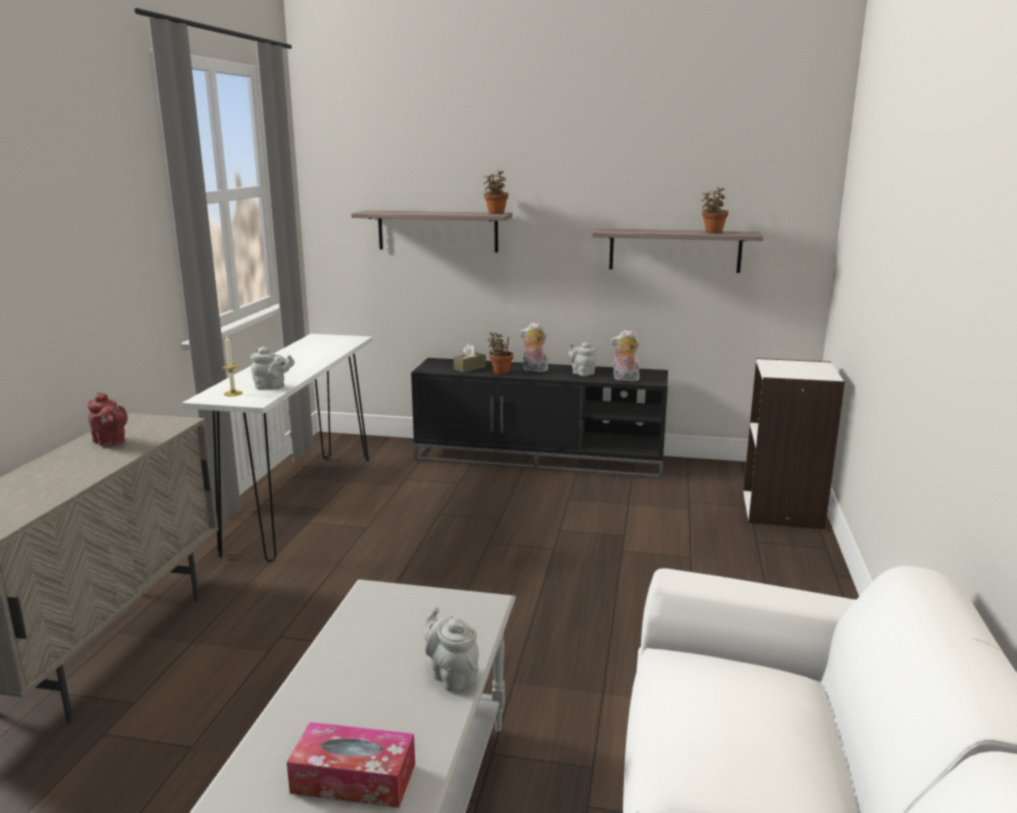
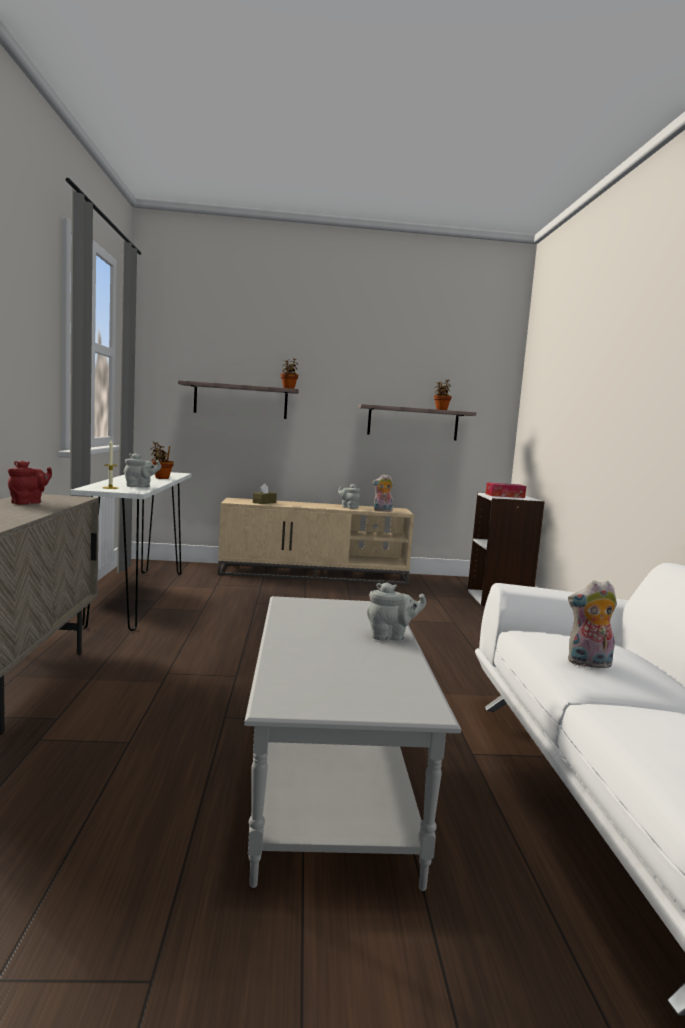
camera: 15 degrees left, 10 degrees down
red teapot [88,392,128,446] -> red teapot turned 90 degrees counterclockwise [8,460,52,505]
tissue box [287,722,415,808] -> tissue box moved to [486,482,526,498]
black tv stand [411,358,668,479] -> beige tv stand [218,498,414,584]
grey teapot [424,607,479,691] -> grey teapot turned 135 degrees clockwise [367,582,426,641]
potted plant [488,332,513,375] -> potted plant moved to [150,442,174,479]
plush toy [519,323,548,372] -> plush toy moved to [568,580,617,668]

